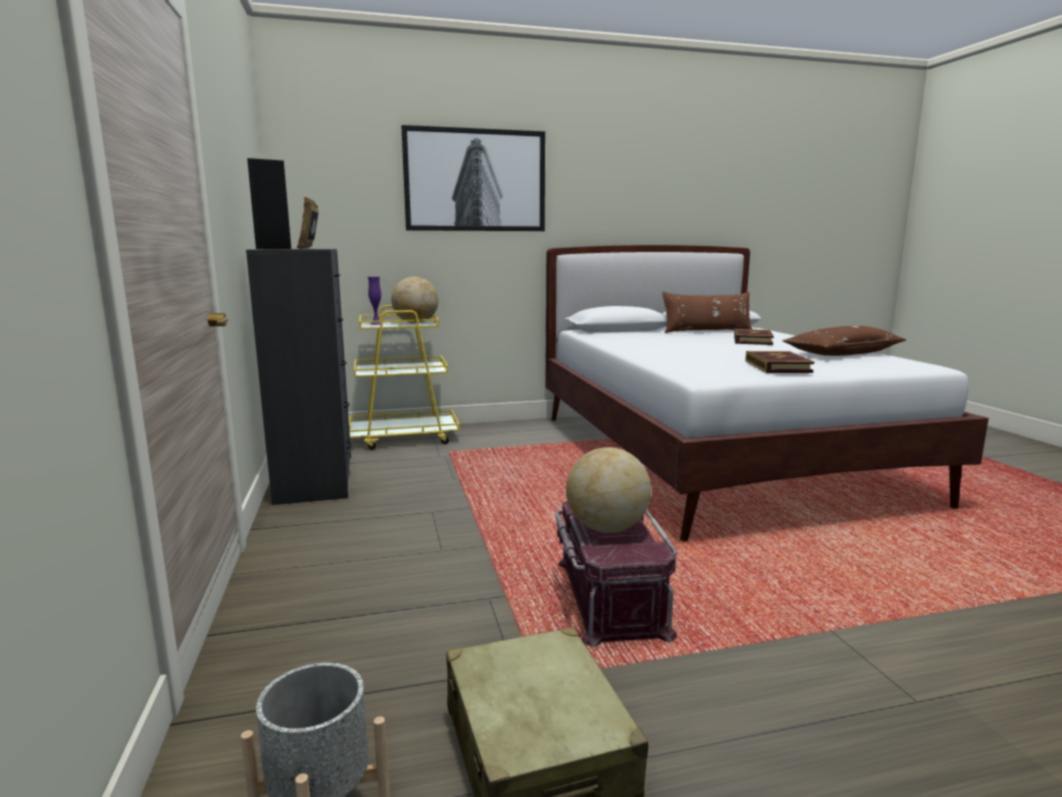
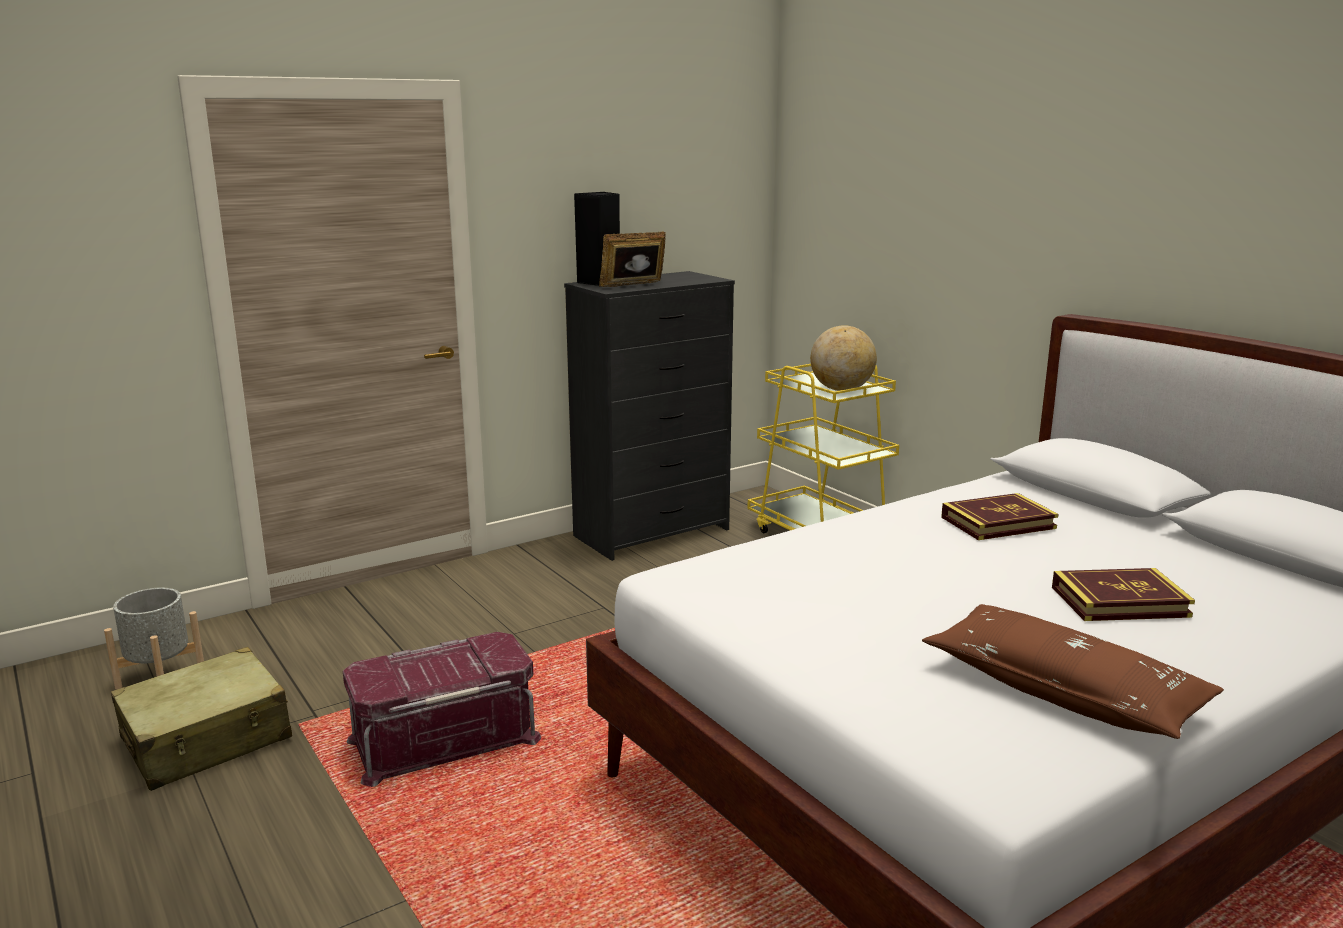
camera: 70 degrees right, 5 degrees up
purple vase [368,277,381,325] -> none
picture [401,125,545,231] -> none
globe [566,447,651,533] -> none
brown pillow [662,292,752,333] -> none
book [745,351,814,373] -> book moved to [941,493,1059,540]

